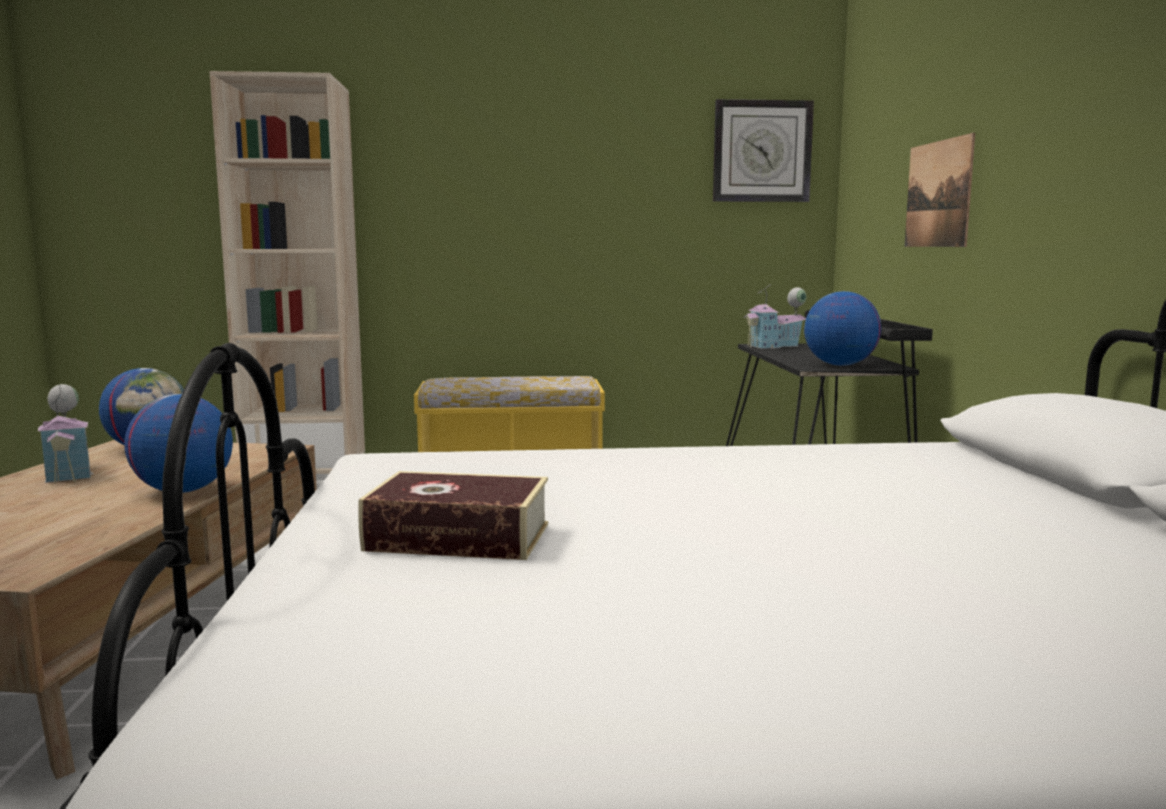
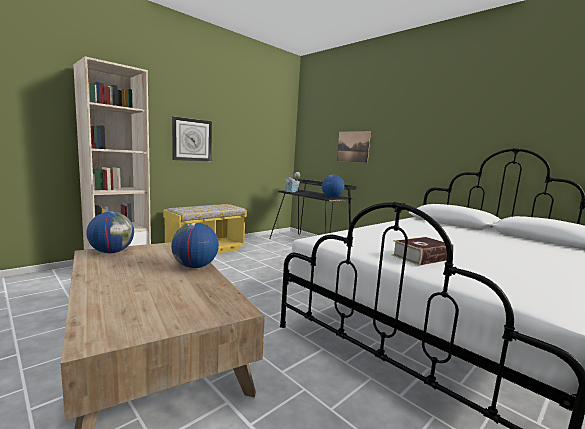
camera: 40 degrees left, 0 degrees up
toy house [38,384,93,483] -> none
wall clock [713,99,814,202] -> wall clock moved to [172,116,212,161]

